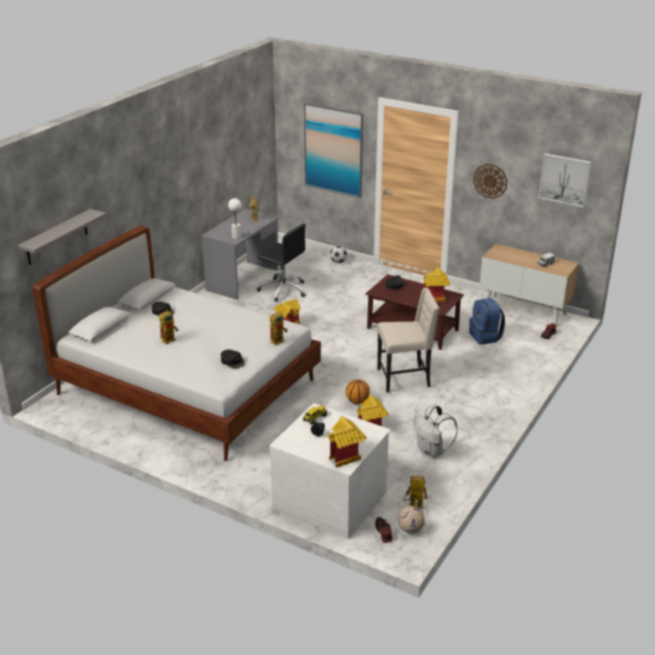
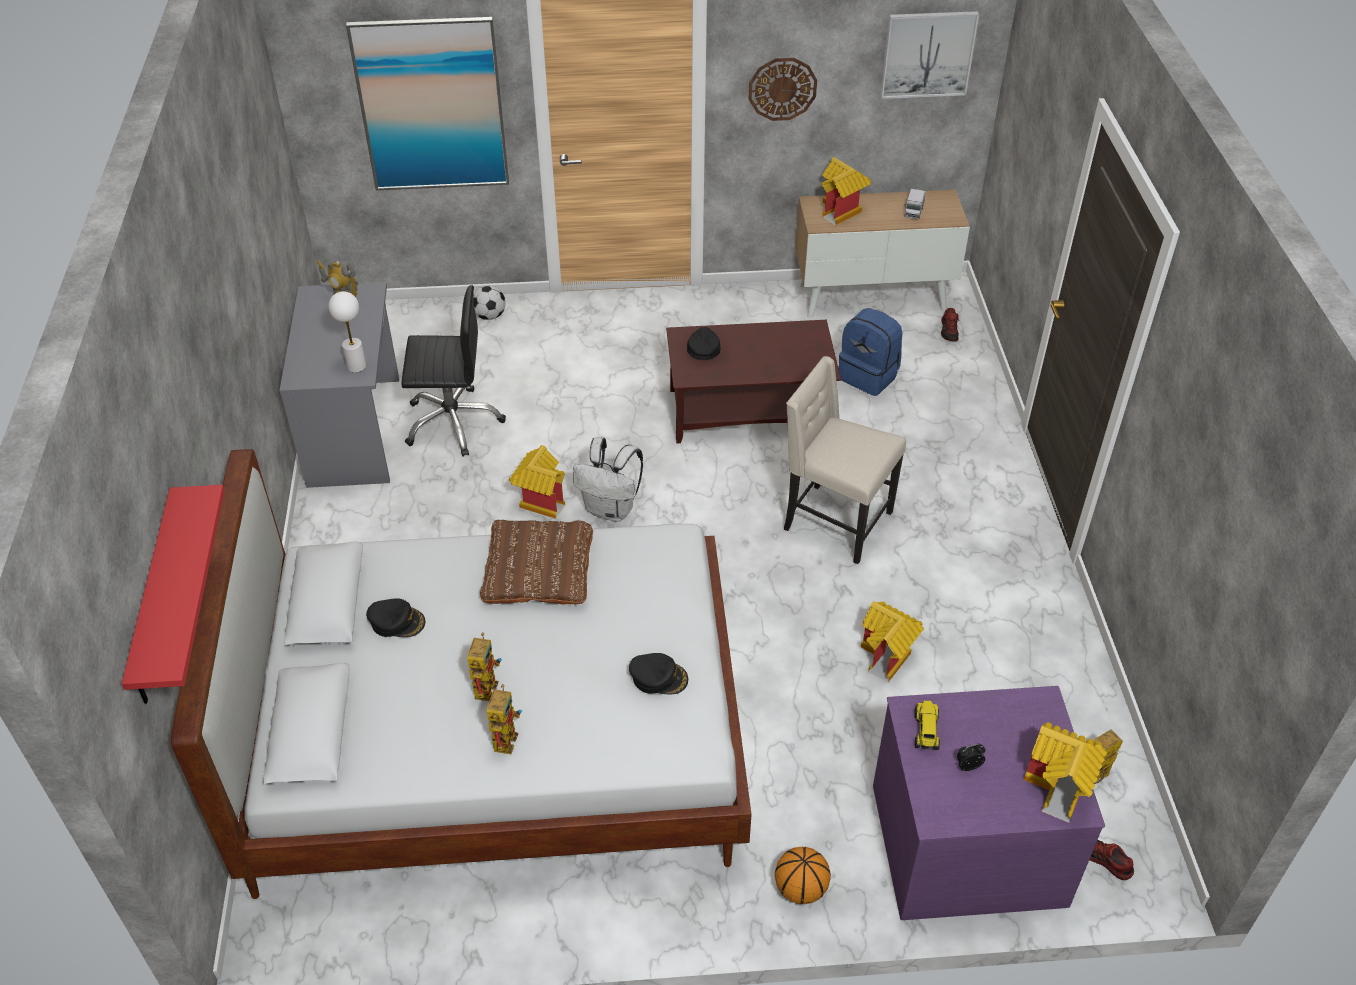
camera: 35 degrees left, 15 degrees up
grey shelf [18,209,106,265] -> red shelf [121,485,225,704]
toy robot [270,311,288,345] -> toy robot moved to [487,684,522,754]
white dresser [270,403,391,539] -> purple dresser [873,686,1105,920]
basketball [346,379,370,404] -> basketball moved to [775,847,831,904]
beige chair [377,288,440,393] -> beige chair turned 105 degrees counterclockwise [784,356,906,564]
football [398,506,425,534] -> none
white backpack [413,404,458,459] -> white backpack moved to [573,437,643,522]
toy house [423,267,450,302] -> toy house moved to [821,157,871,225]
none -> brown pillow [480,520,593,604]

